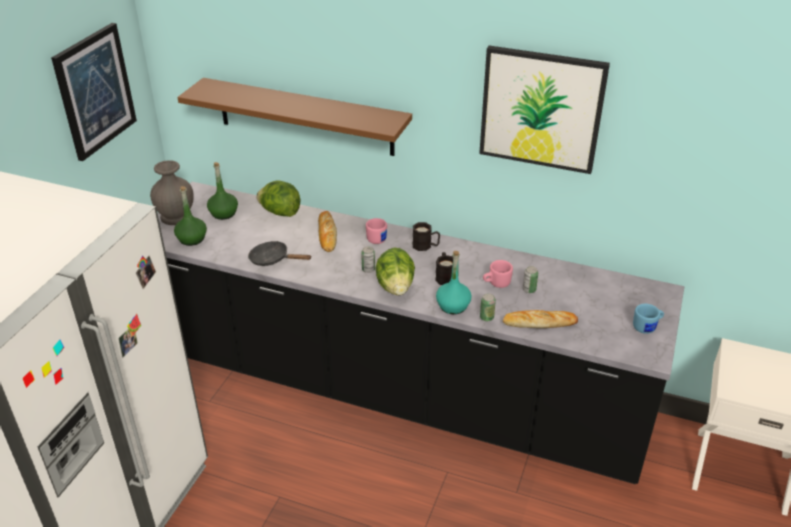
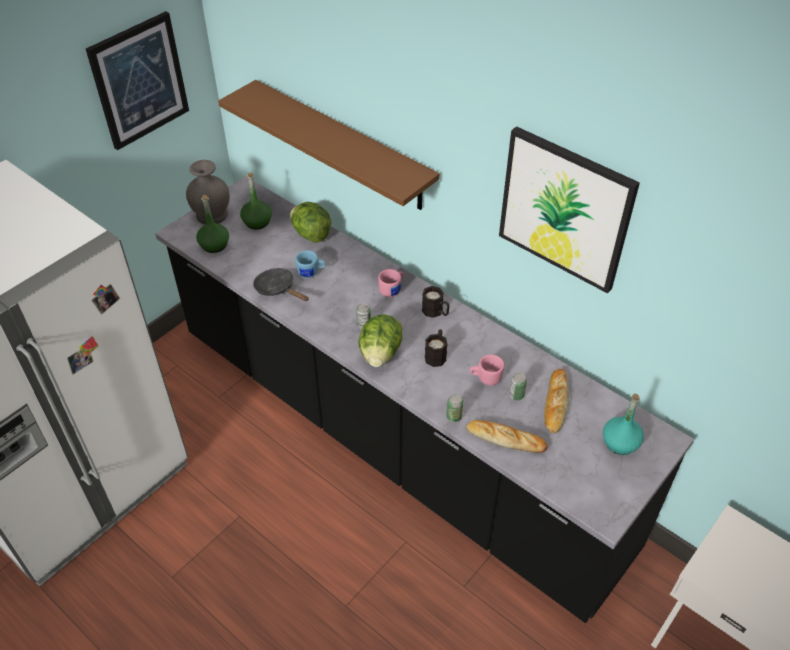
camera: 20 degrees right, 10 degrees up
bread [318,211,337,252] -> bread moved to [545,369,569,433]
turquoise bottle [436,251,472,314] -> turquoise bottle moved to [603,394,644,455]
blue mug [633,304,664,334] -> blue mug moved to [295,251,326,278]

